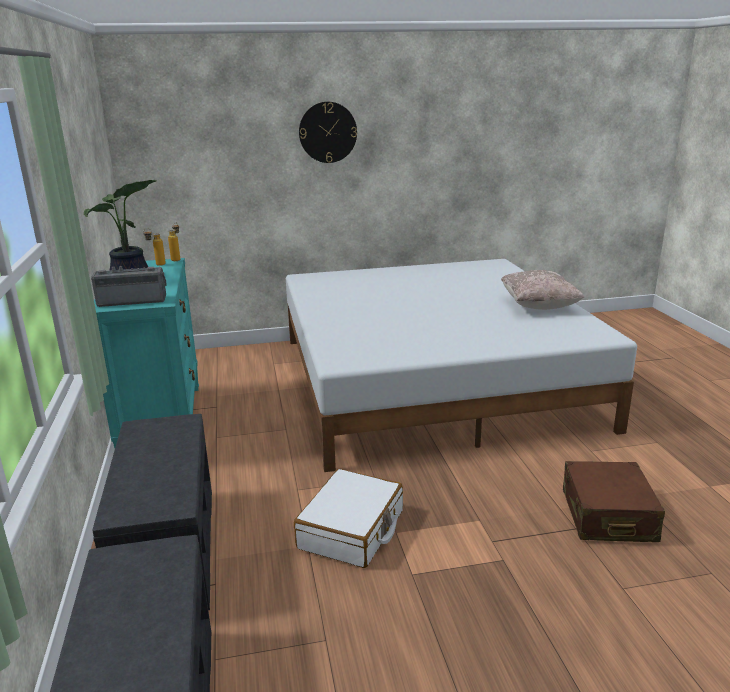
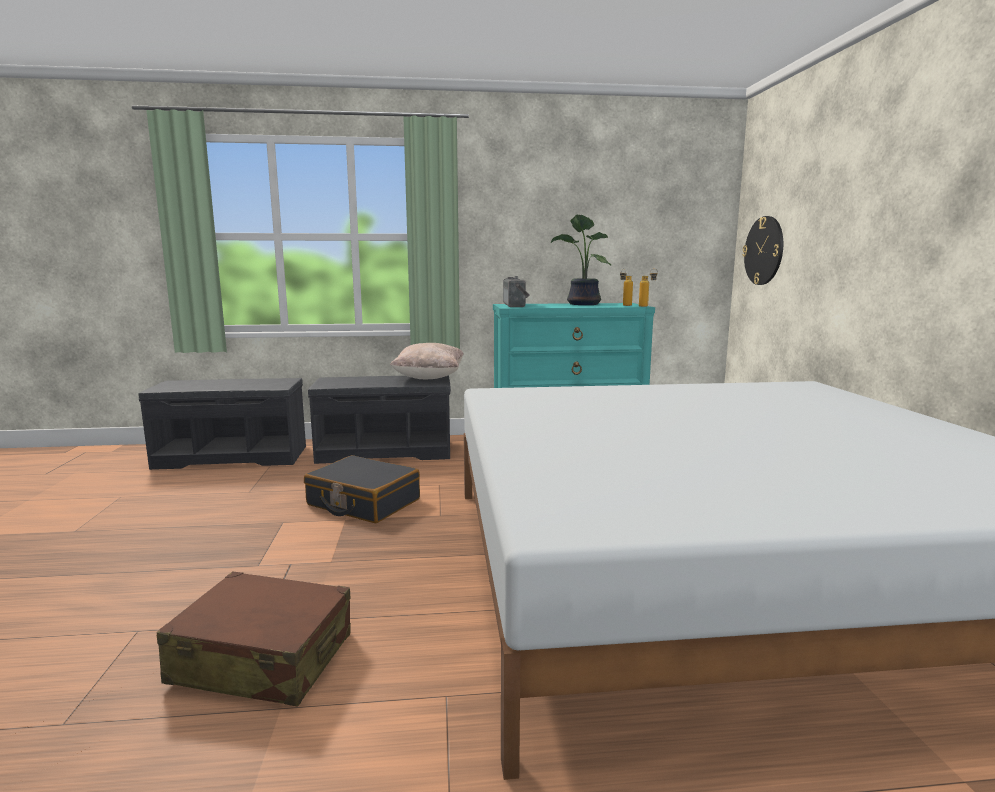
camera: 95 degrees right, 10 degrees down
white suitcase [294,469,403,568] -> black suitcase [304,455,420,523]
wall clock [299,102,357,163] -> wall clock moved to [742,216,783,285]
beige pillow [501,270,584,310] -> beige pillow moved to [390,343,464,379]

